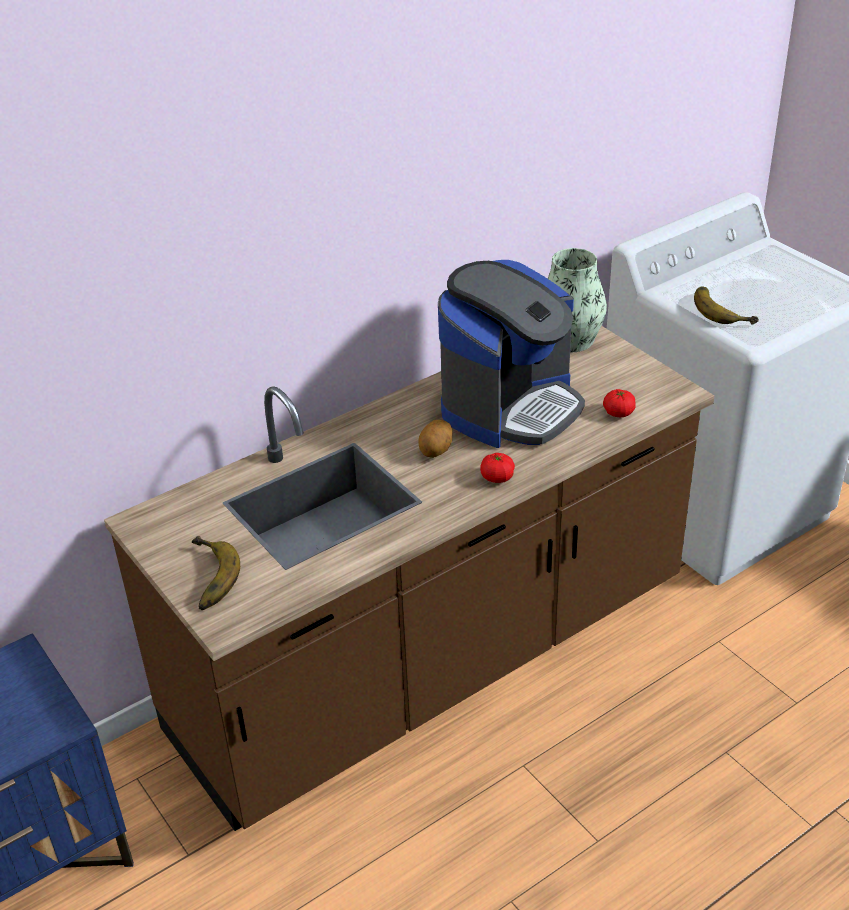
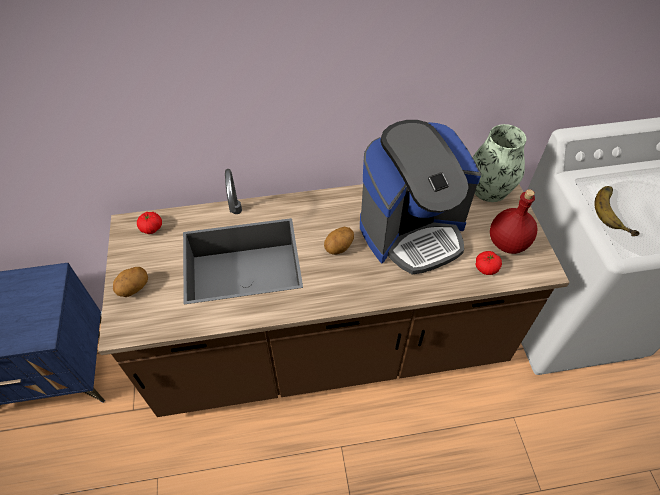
camera: 25 degrees right, 15 degrees up
banana [192,536,240,610] -> potato [113,267,148,297]
tomato [480,453,515,483] -> tomato moved to [137,212,162,234]
none -> red bottle [490,189,537,254]

